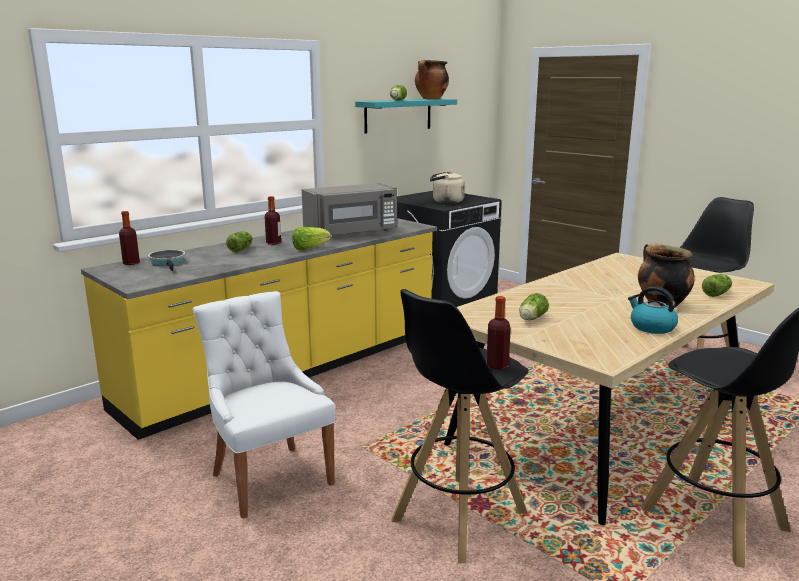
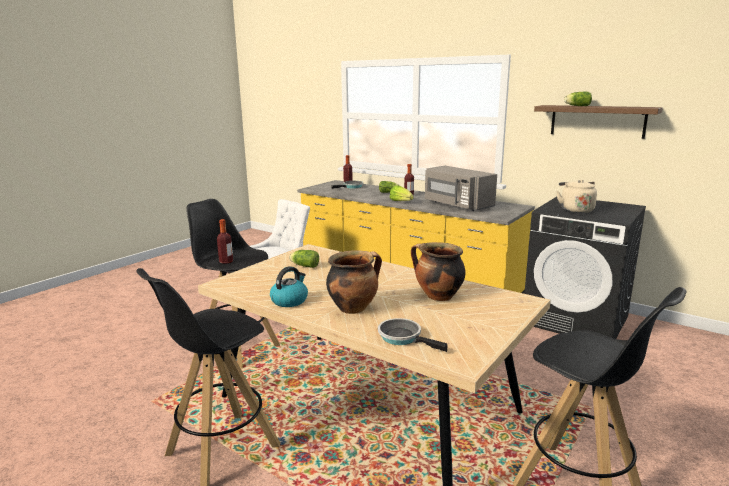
camera: 80 degrees right, 0 degrees up
turquoise shelf [355,99,457,134] -> brown shelf [534,105,663,139]
cooking pot [415,60,449,99] -> cooking pot moved to [411,242,466,301]
lettuce [702,274,732,297] -> frying pan [378,318,447,352]

